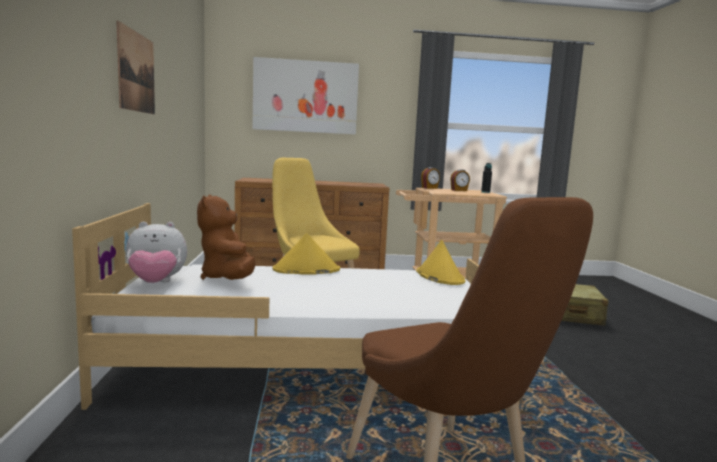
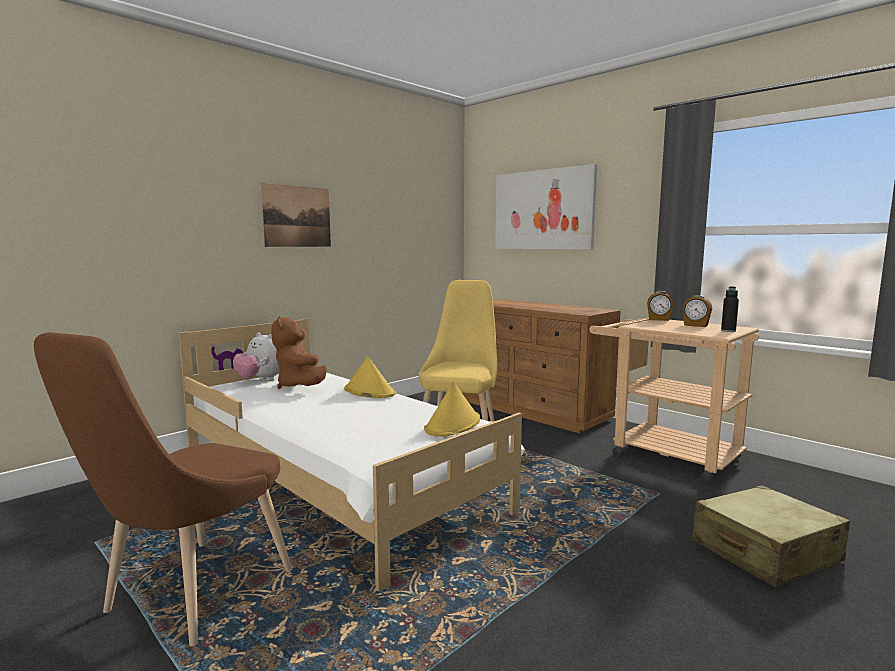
camera: 50 degrees right, 0 degrees up
brown plush toy [197,195,255,280] -> brown plush toy turned 60 degrees counterclockwise [271,316,327,389]

